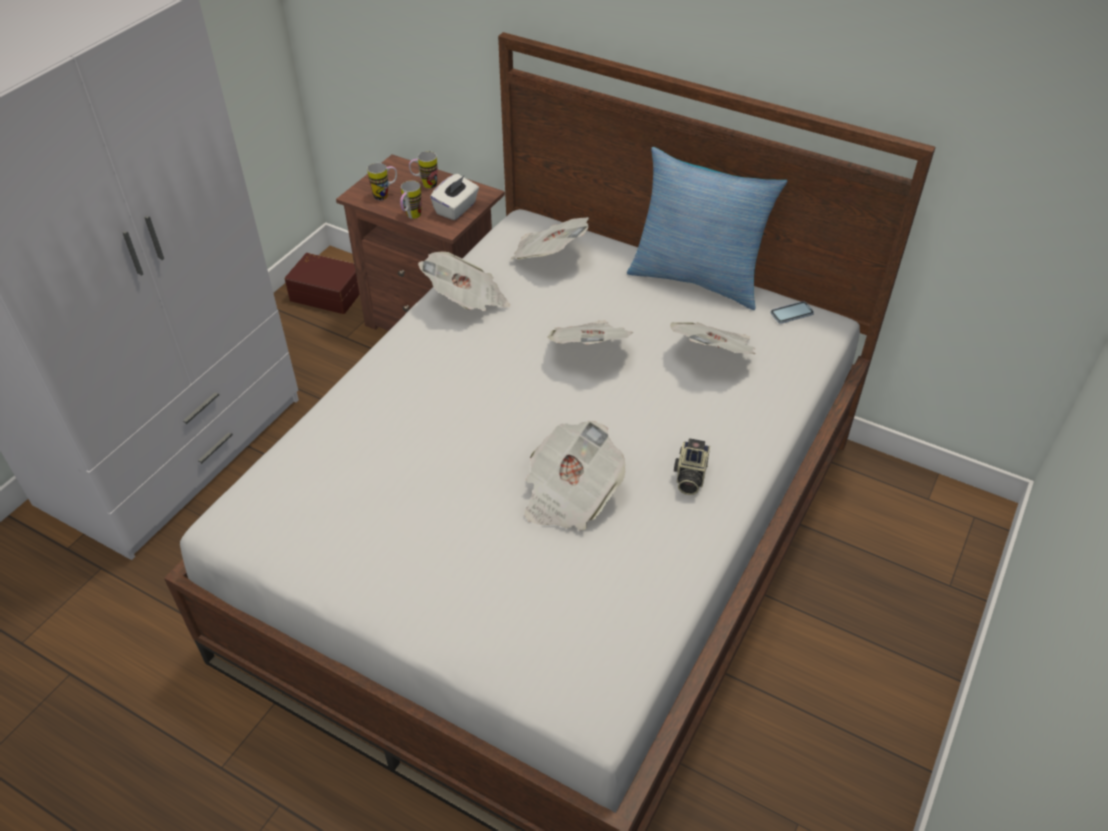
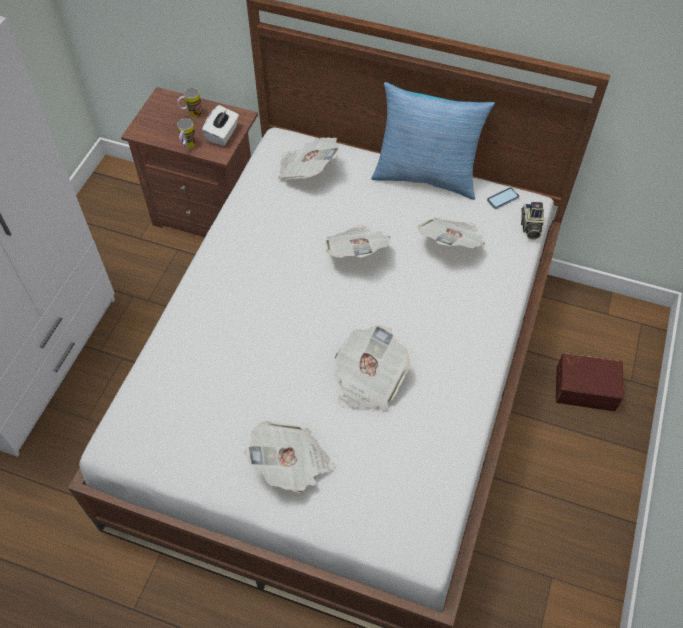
camera: 10 degrees left, 10 degrees up
brown storage box [285,253,360,314] -> brown storage box moved to [556,353,624,411]
mug [367,163,397,200] -> none
newspaper [418,252,511,311] -> newspaper moved to [245,421,334,493]
camera [674,438,710,495] -> camera moved to [521,202,544,240]

